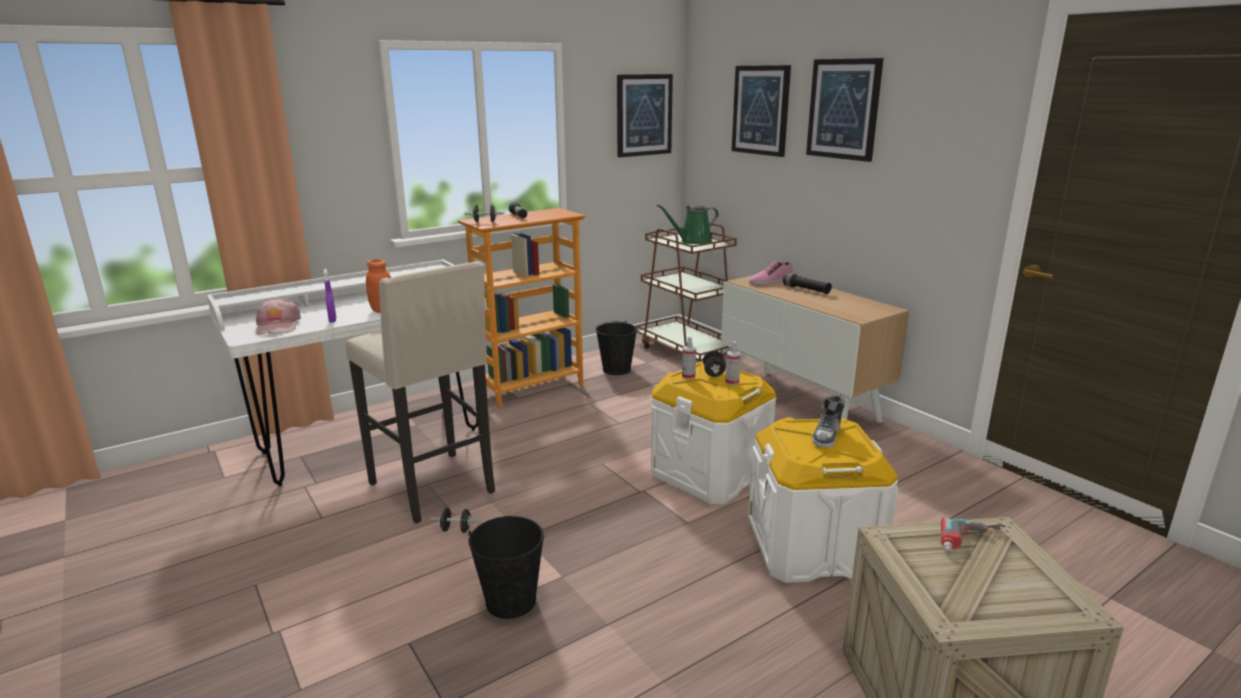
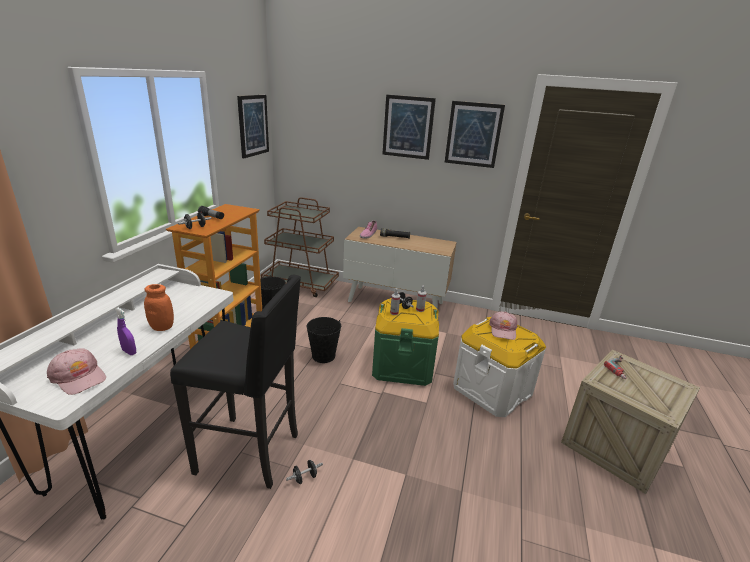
camera: 40 degrees left, 5 degrees up
beige stool [346,261,495,523] -> black stool [170,275,301,489]
black bucket [468,516,544,619] -> black bucket moved to [306,317,341,363]
white storage box [651,362,776,504] -> green storage box [372,298,439,386]
green watering can [657,204,718,244] -> none
picture [732,65,791,157] -> picture moved to [445,101,505,168]
shoe [813,395,845,448] -> pink cap [489,312,517,340]

